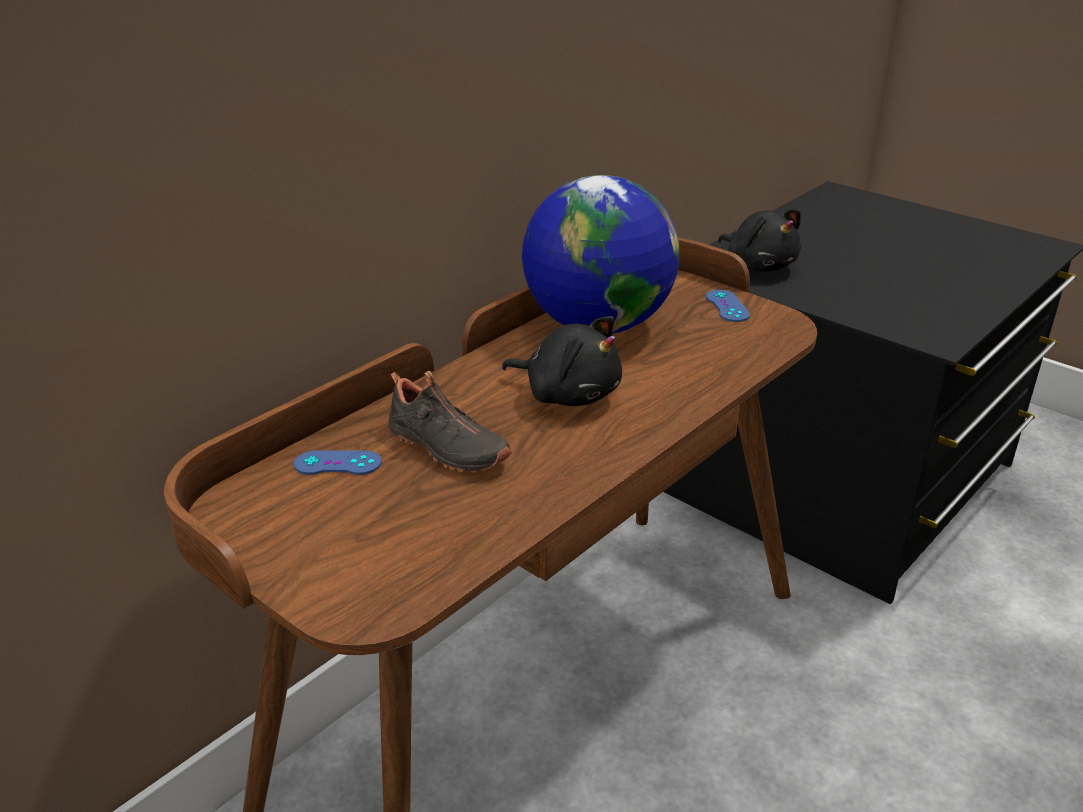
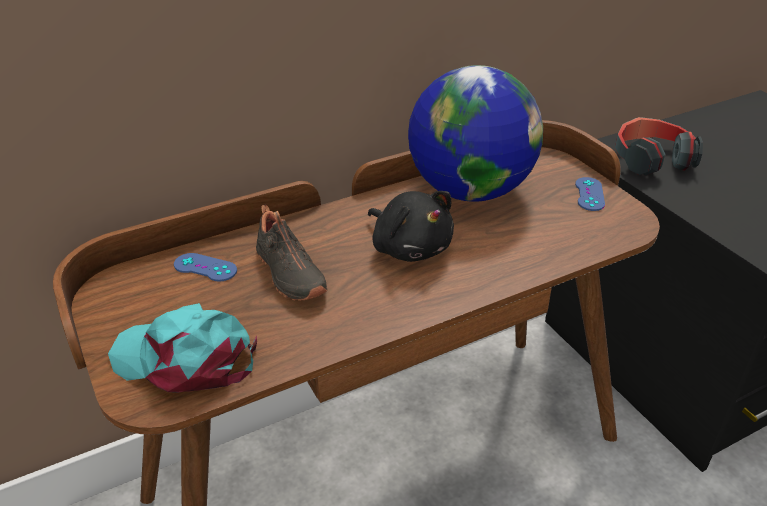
camera: 20 degrees right, 5 degrees up
black plush toy [718,209,801,272] -> headphones [615,117,703,176]
none -> turquoise cap [108,303,257,393]

